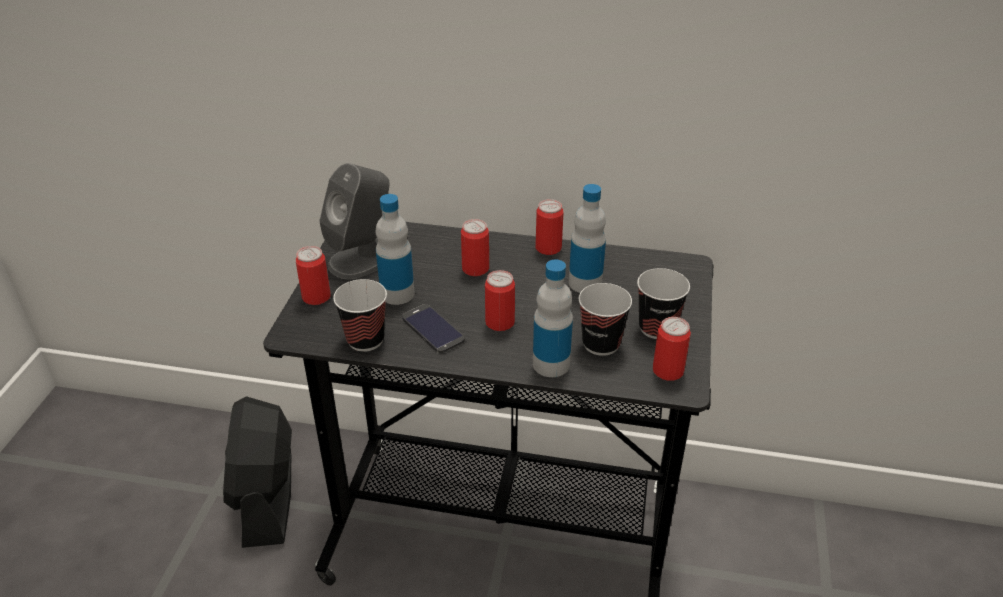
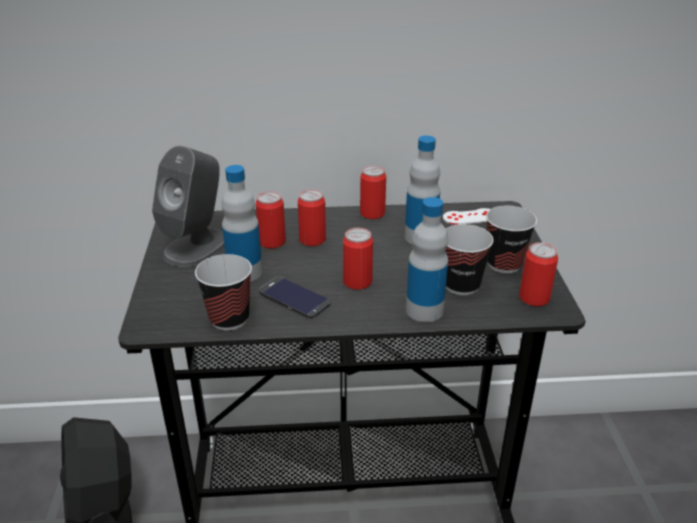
camera: 15 degrees left, 5 degrees down
can [296,246,331,305] -> can moved to [256,191,286,249]
none -> white game controller [443,208,490,225]

